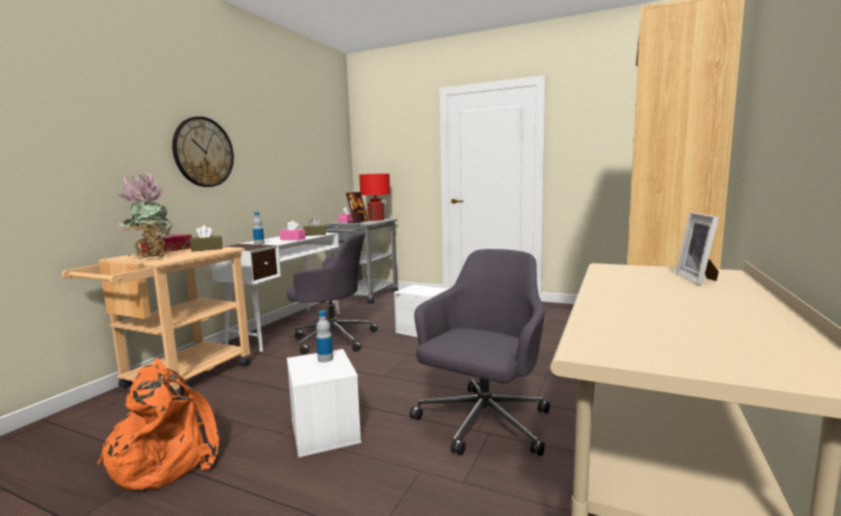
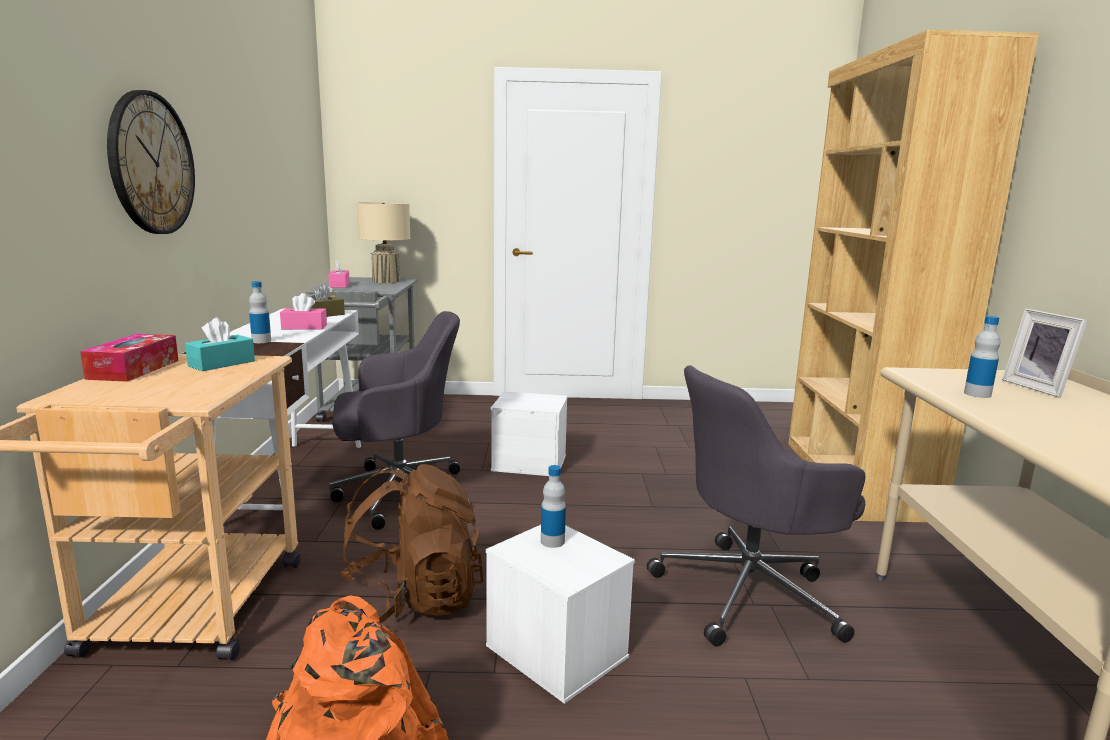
camera: 25 degrees left, 5 degrees up
potted plant [118,171,173,259] -> none
brown tissue box [190,225,223,252] -> turquoise tissue box [185,317,255,371]
picture frame [346,192,368,223] -> none
red table lamp [359,174,390,221] -> beige table lamp [357,202,411,283]
grey office chair [410,249,550,456] -> grey office chair turned 120 degrees counterclockwise [647,365,865,646]
none -> brown backpack [338,464,483,623]
none -> bottle [964,316,1000,398]

